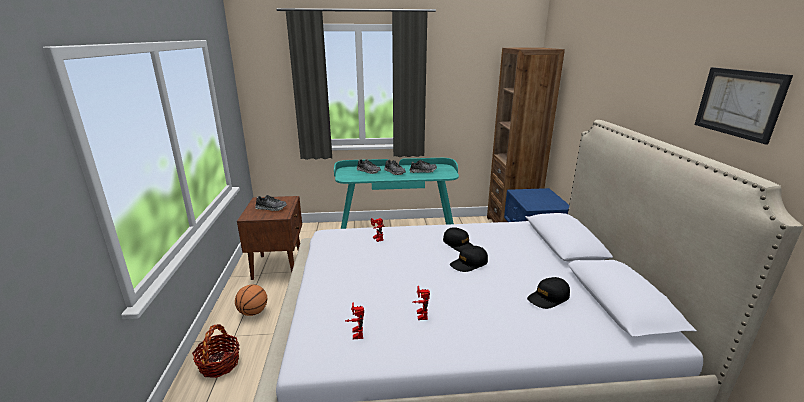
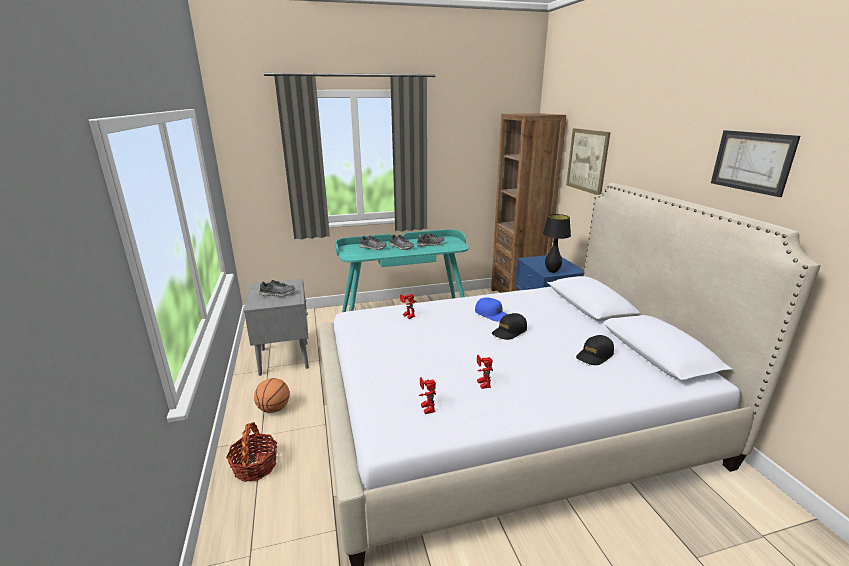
camera: 10 degrees left, 0 degrees up
brown nightstand [237,196,302,280] -> grey nightstand [244,279,309,376]
black cap [443,227,474,252] -> blue cap [475,297,508,322]
none -> black table lamp [543,214,571,273]
none -> picture [566,128,611,195]

